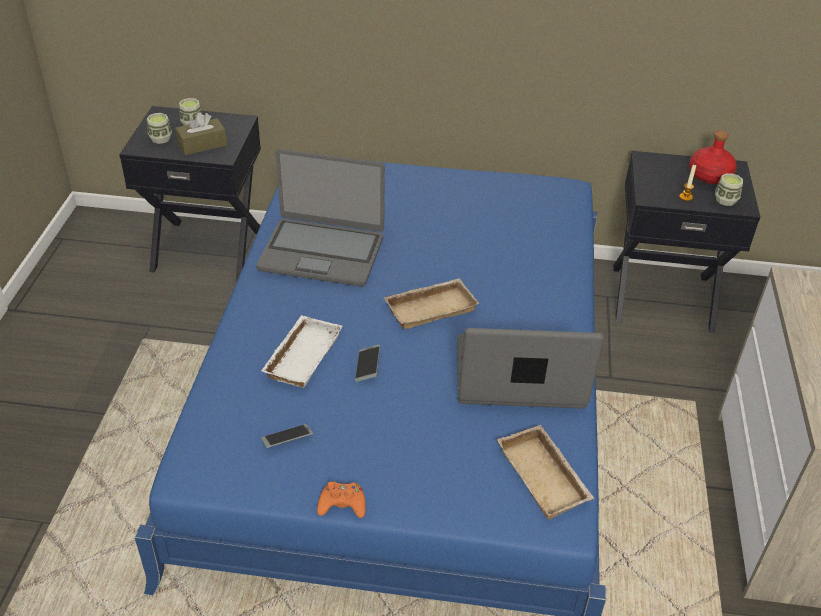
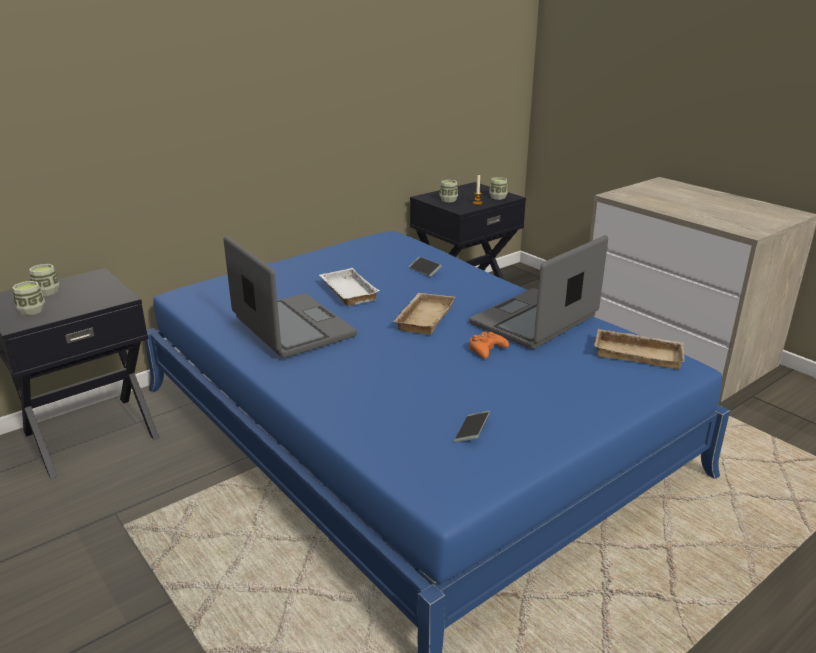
camera: 45 degrees left, 15 degrees down
brown tissue box [175,112,227,155] -> none
laptop [256,149,385,287] -> laptop turned 90 degrees counterclockwise [223,236,357,358]
white tray [261,315,342,388] -> white tray moved to [319,268,380,306]
orange game controller [317,482,366,518] -> orange game controller moved to [469,331,509,359]
phone [355,345,380,382] -> phone moved to [409,257,442,277]
red bottle [689,131,737,184] -> none
none -> cup [440,180,458,202]

